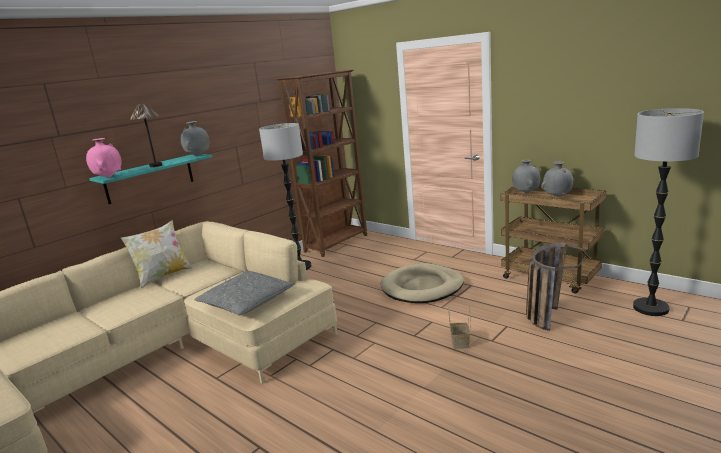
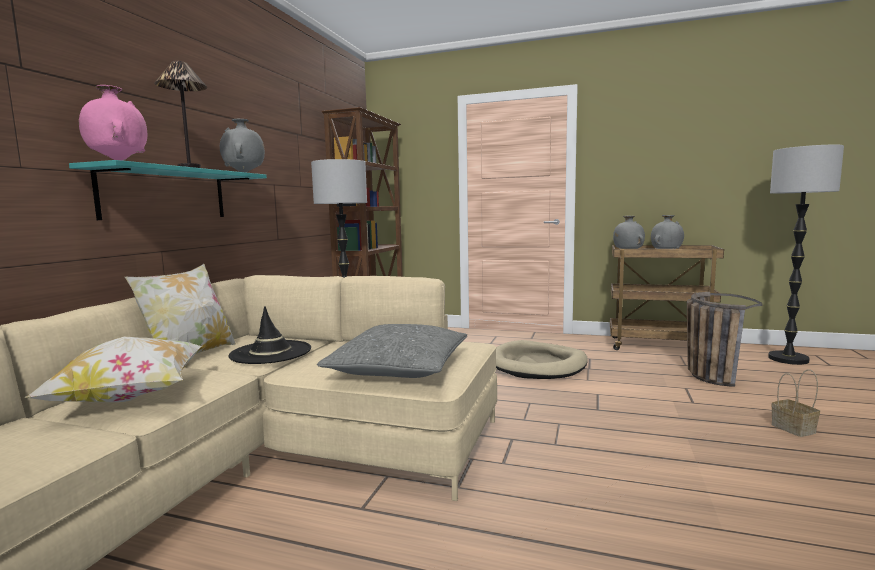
camera: 25 degrees left, 10 degrees down
basket [448,306,471,349] -> basket moved to [771,369,820,437]
none -> pillow [24,337,202,402]
none -> black hat [228,306,311,364]

